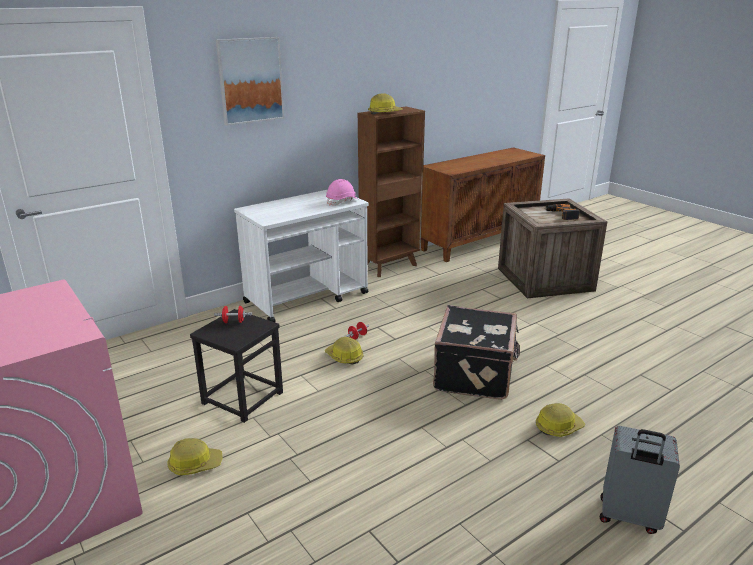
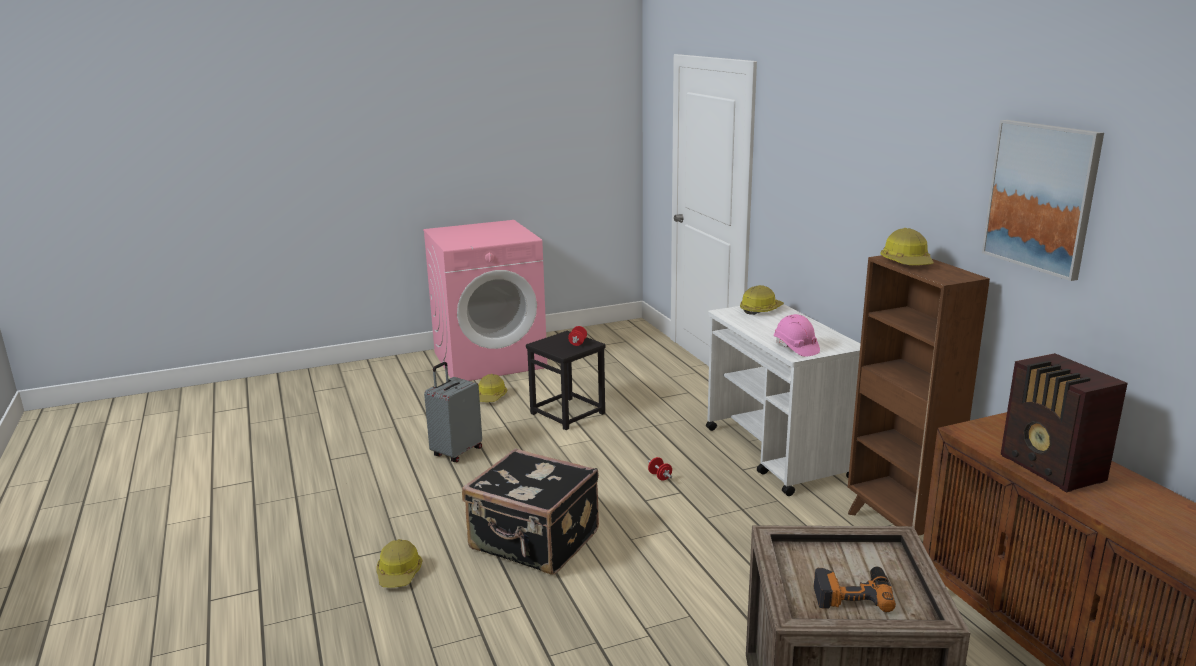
camera: 105 degrees right, 5 degrees down
picture [216,37,284,126] -> picture moved to [982,120,1104,281]
hard hat [325,337,363,364] -> hard hat moved to [740,285,784,315]
grey suitcase [600,426,680,534] -> grey suitcase moved to [424,362,482,462]
none -> radio [1001,353,1128,493]

